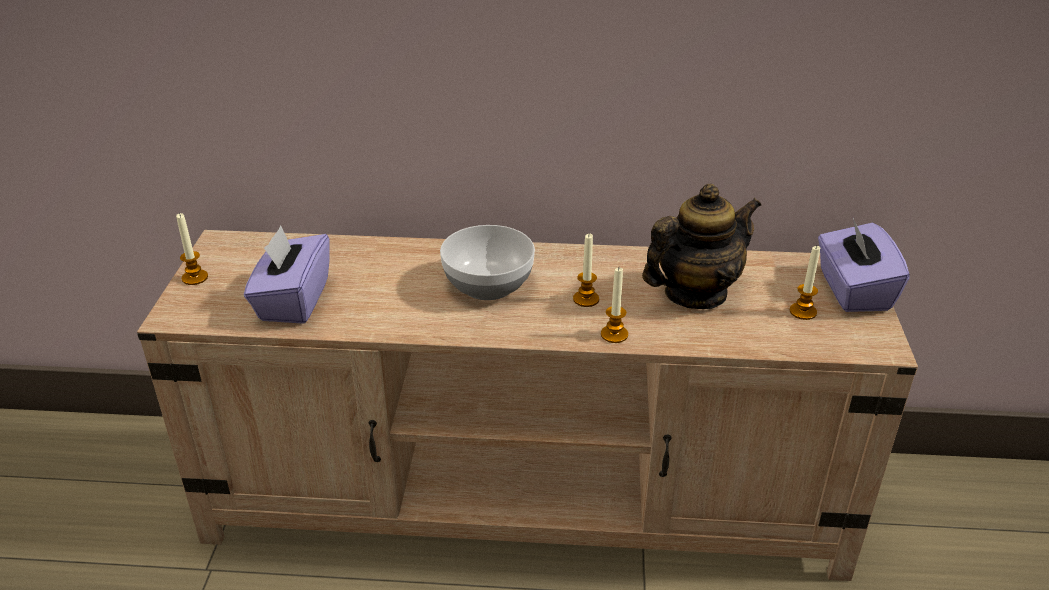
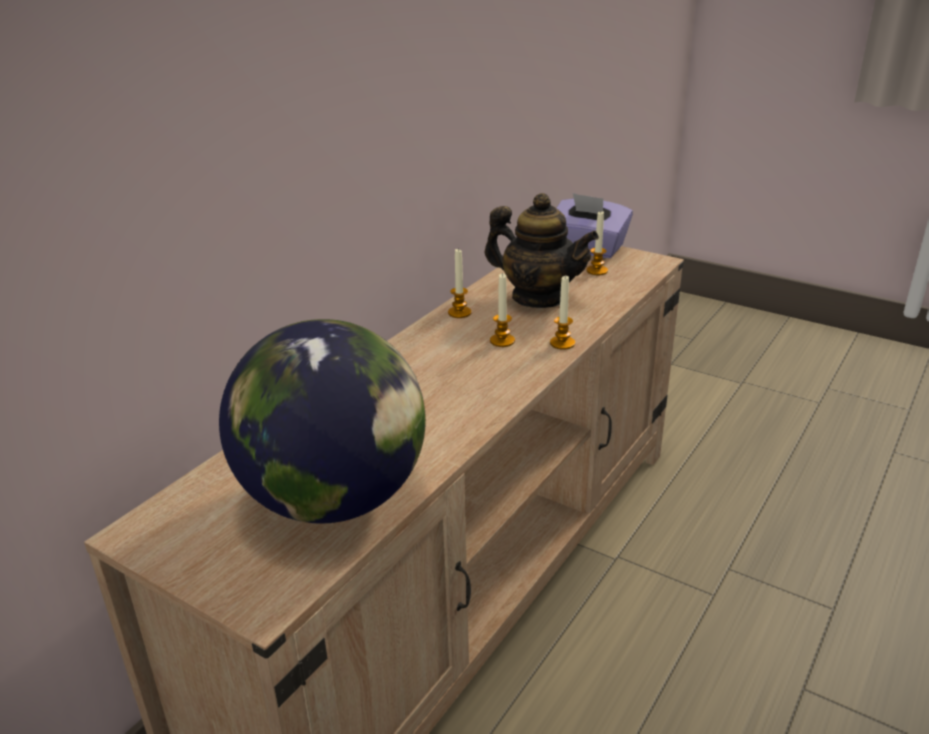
camera: 60 degrees left, 5 degrees down
candle [176,213,208,285] -> candle moved to [448,249,471,318]
purple tissue box [244,226,330,324] -> globe [219,319,426,523]
bowl [440,225,535,300] -> none
teapot [642,183,761,309] -> teapot turned 120 degrees clockwise [485,193,599,308]

